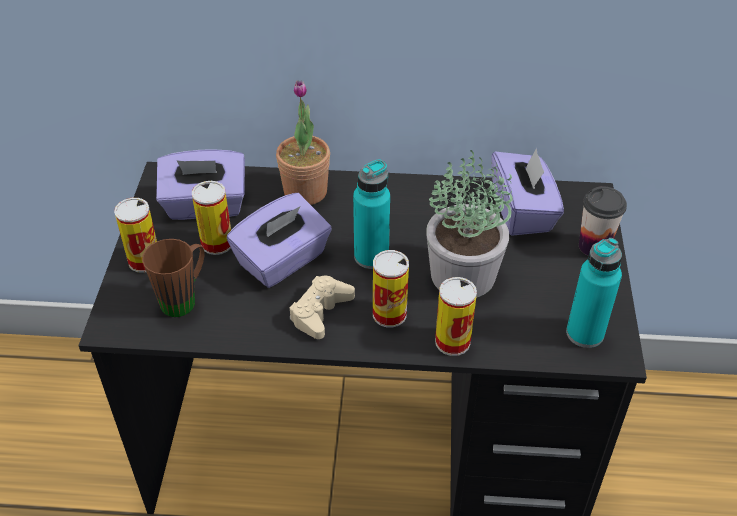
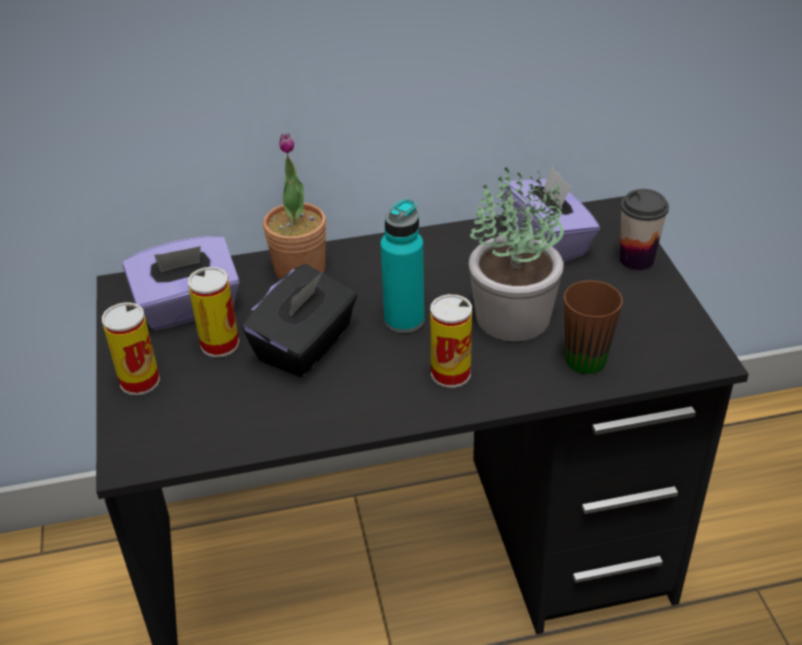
camera: 15 degrees left, 5 degrees down
brown mug [142,239,205,317] -> brown mug moved to [564,280,623,374]
purple tissue box [227,193,332,288] -> black tissue box [242,264,357,377]
beige game controller [290,276,355,339] -> none
can [435,277,477,356] -> none
turquoise bottle [566,238,622,348] -> none

